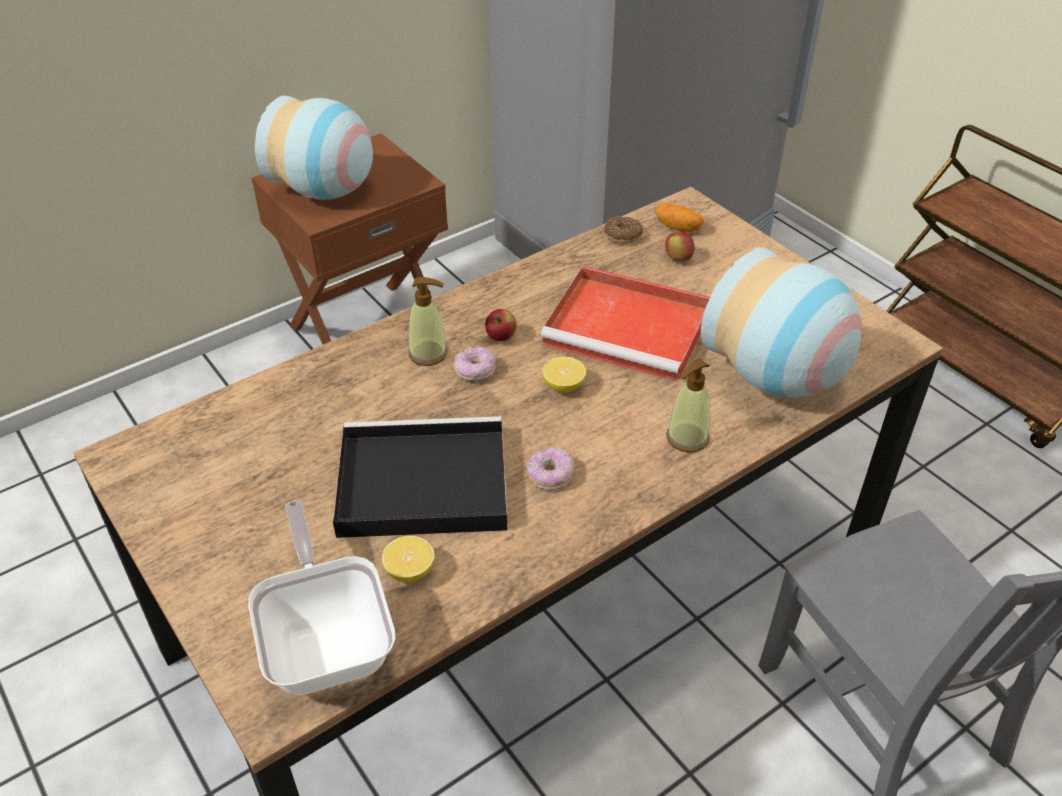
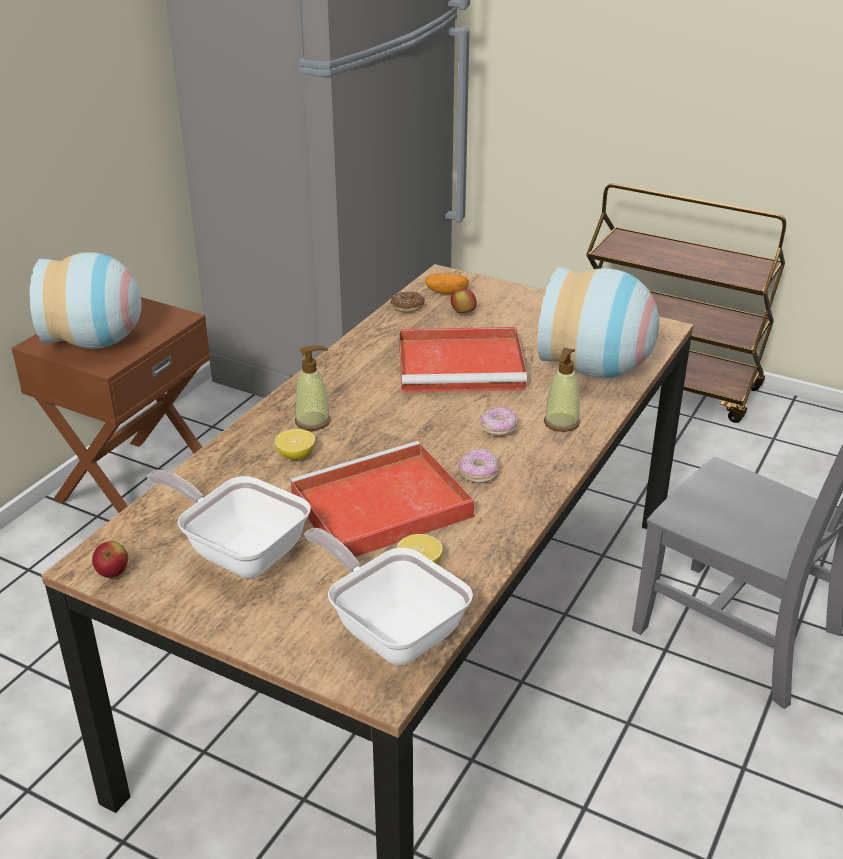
camera: 25 degrees left, 10 degrees down
black tray [333,416,507,538] -> red tray [289,441,475,562]
donut [454,347,496,381] -> donut moved to [480,406,518,436]
apple [485,309,517,341] -> apple moved to [92,541,128,578]
lemon [542,357,586,393] -> lemon moved to [275,429,315,460]
none -> frying pan [147,470,311,578]

